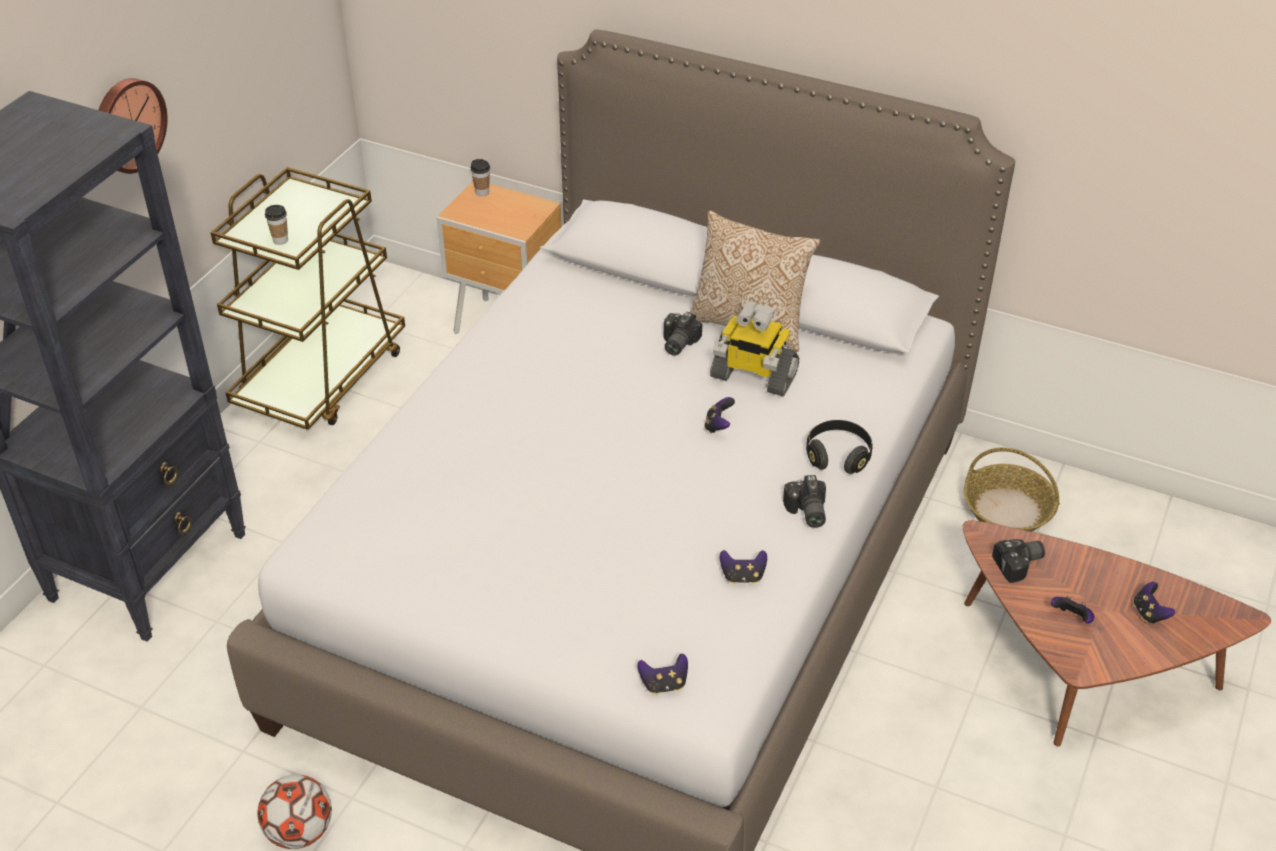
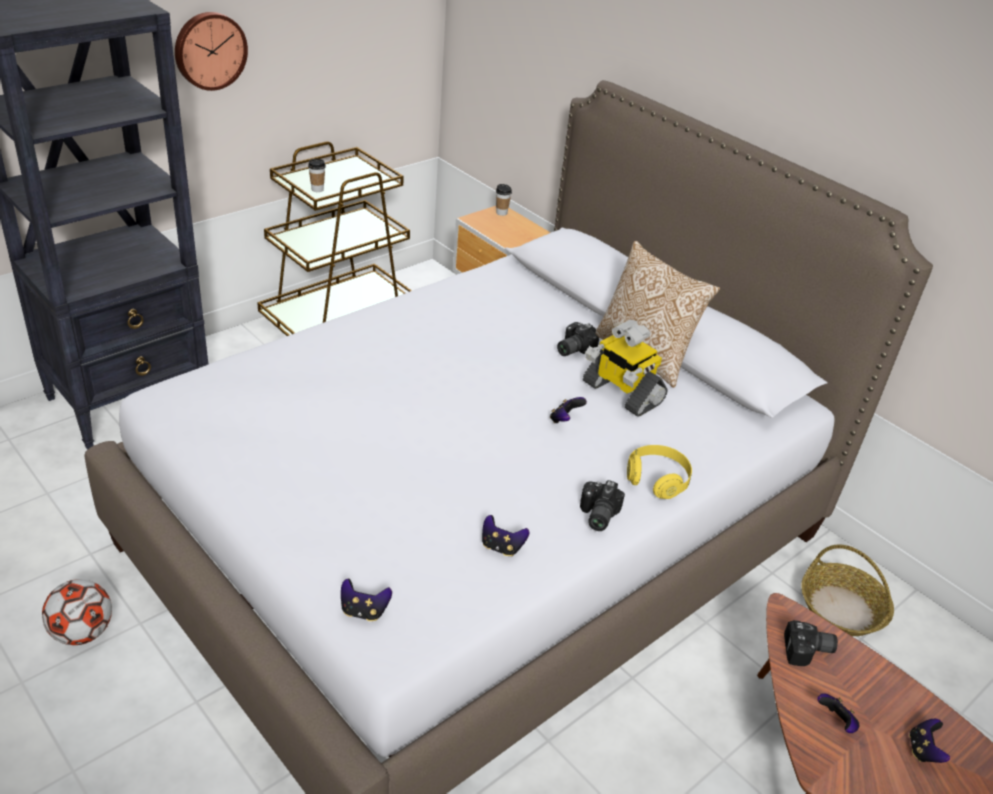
camera: 20 degrees right, 5 degrees down
black headphones [806,420,873,474] -> yellow headphones [627,445,692,499]

